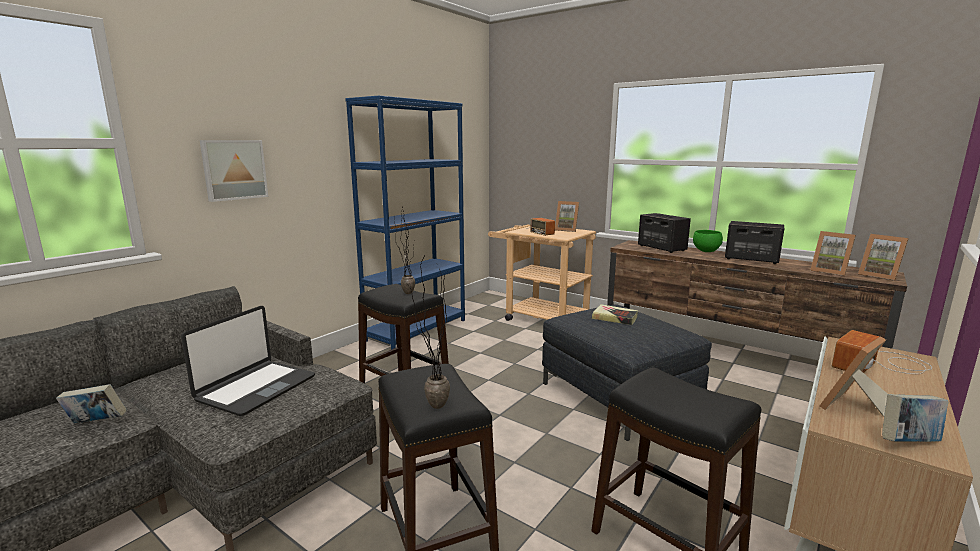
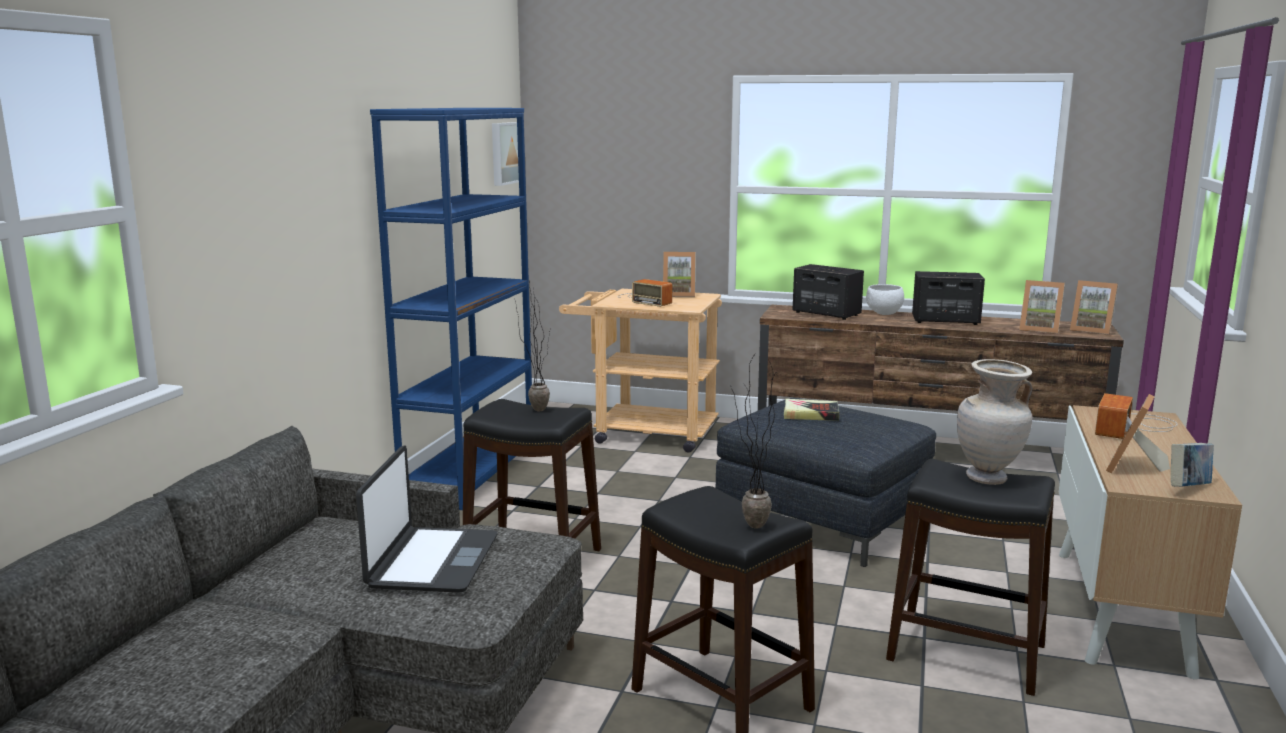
camera: 20 degrees left, 0 degrees up
book [56,384,127,423] -> none
picture [200,140,268,202] -> picture moved to [492,122,519,186]
green bowl [693,230,723,252] -> white bowl [866,284,904,315]
none -> beige vase [957,359,1033,485]

